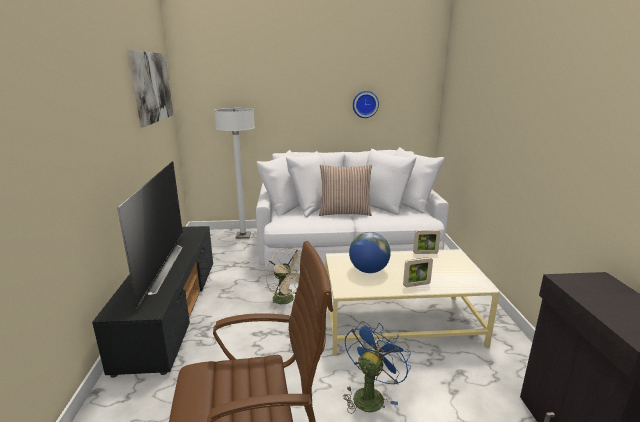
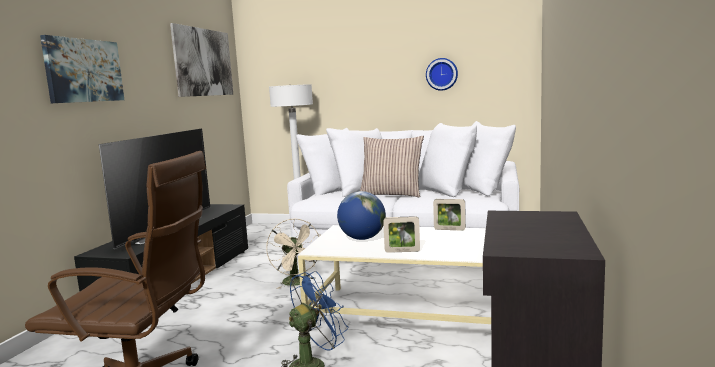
camera: 20 degrees right, 10 degrees down
none -> picture [40,35,124,103]

